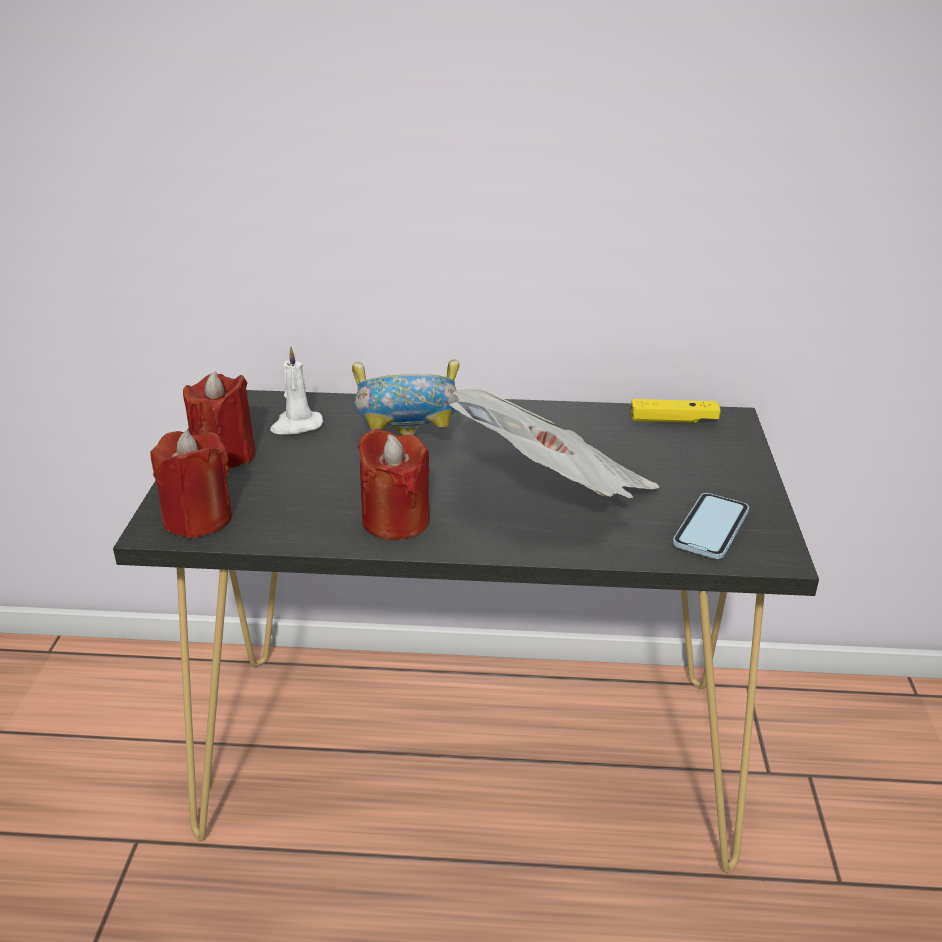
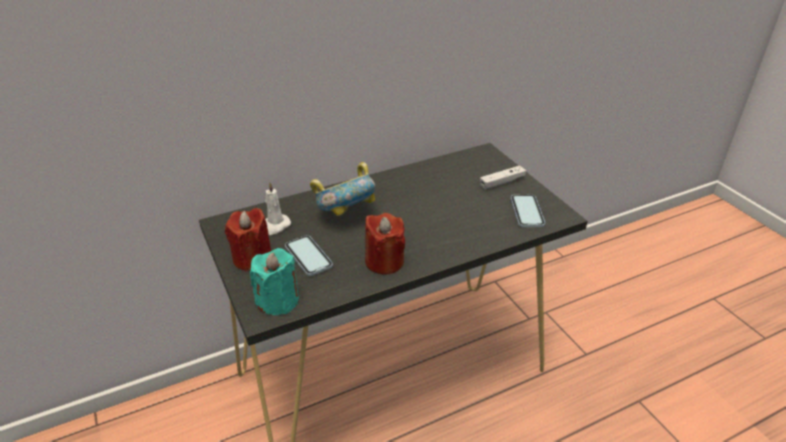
camera: 30 degrees left, 5 degrees up
red candle [150,431,232,539] -> turquoise candle [250,248,299,315]
newspaper [449,389,659,498] -> none
yellow game controller [631,399,721,423] -> none
none -> phone [285,235,333,276]
none -> white game controller [480,166,526,189]

